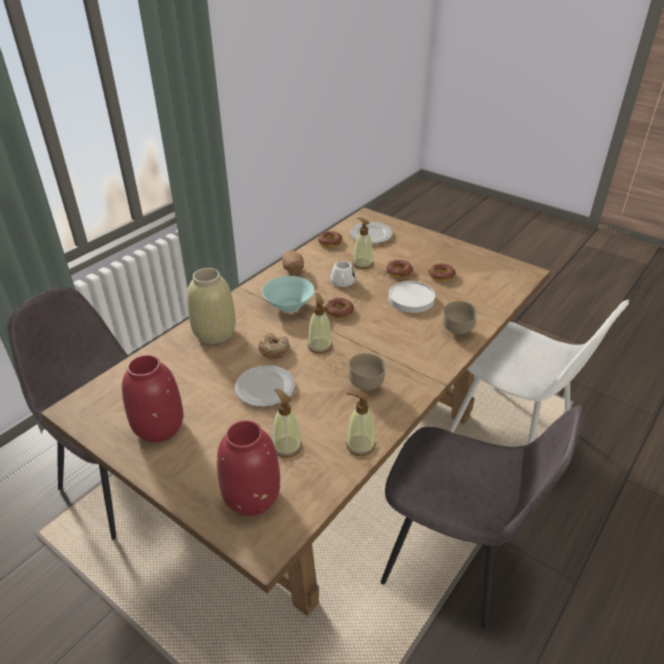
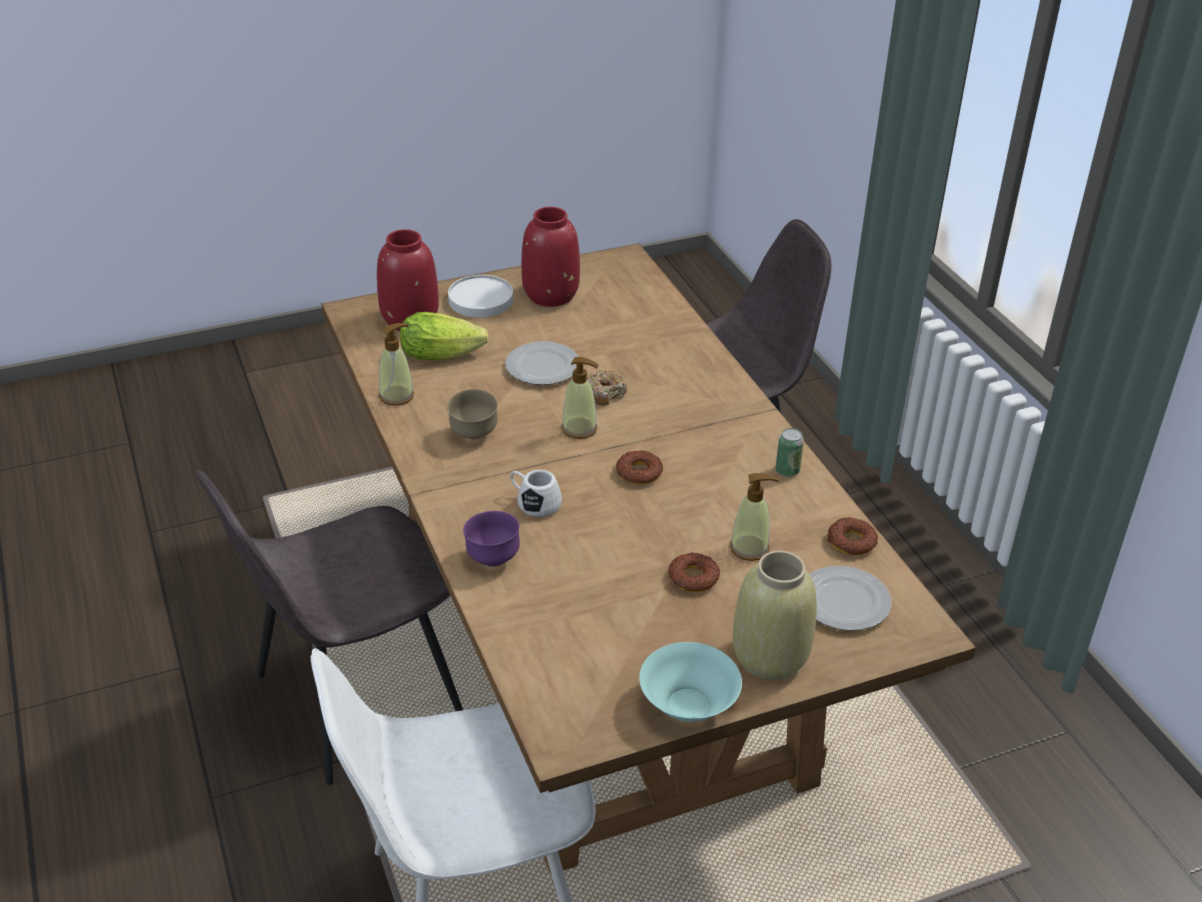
camera: 120 degrees right, 0 degrees up
beige vase [187,268,236,344] -> beige vase moved to [733,551,817,680]
turquoise bowl [262,276,314,313] -> turquoise bowl moved to [639,642,742,722]
soap dispenser [273,388,302,458] -> lettuce [400,312,489,361]
potato [282,250,304,273] -> can [775,428,804,477]
white mug [330,261,355,287] -> white mug moved to [510,470,562,517]
white plate [389,281,435,313] -> white plate moved to [448,275,513,318]
donut [429,263,456,281] -> none
brown bowl [443,301,478,334] -> purple bowl [463,511,520,567]

